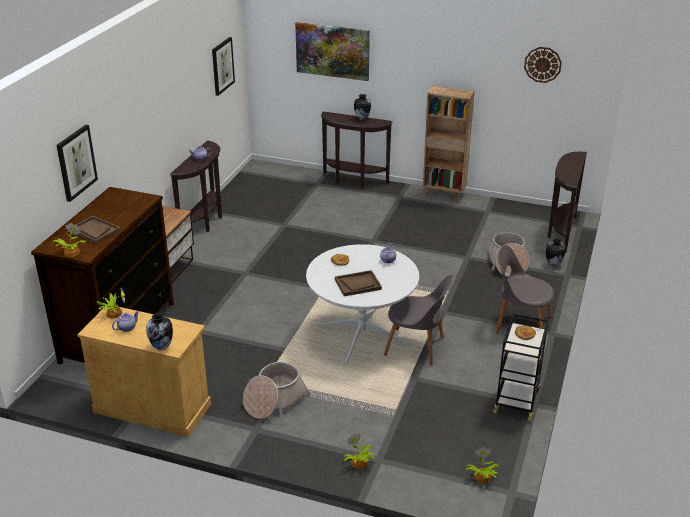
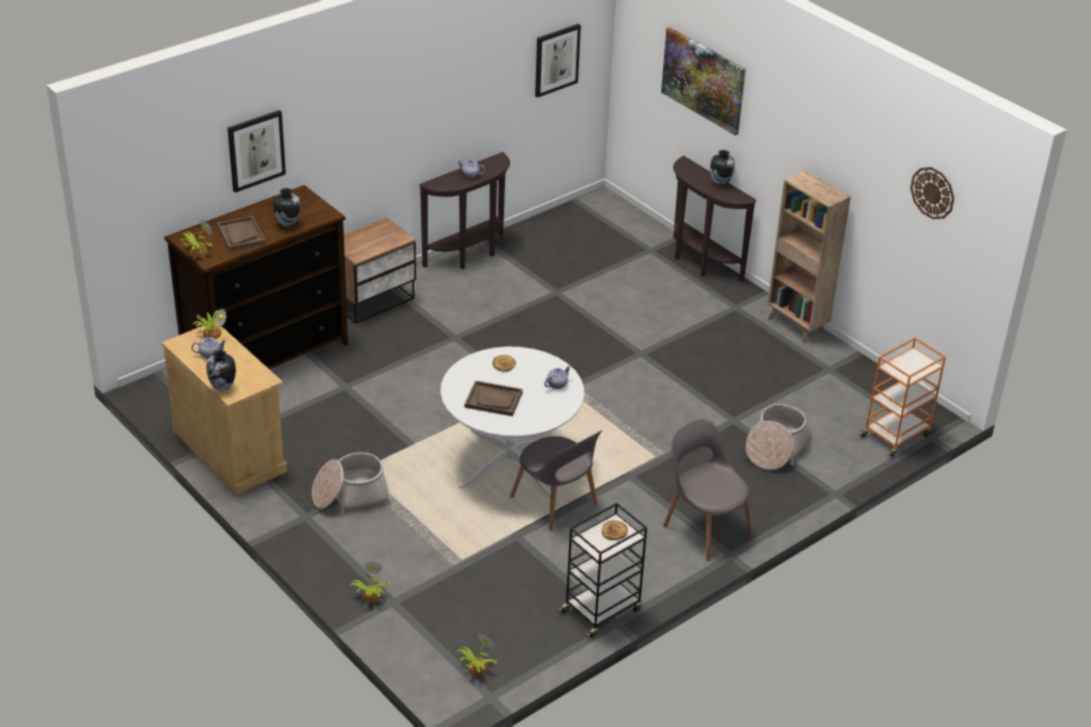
camera: 30 degrees right, 5 degrees up
vase [546,239,566,267] -> vase moved to [273,188,301,228]
brown console table [548,152,587,253] -> orange cart [859,337,946,457]

